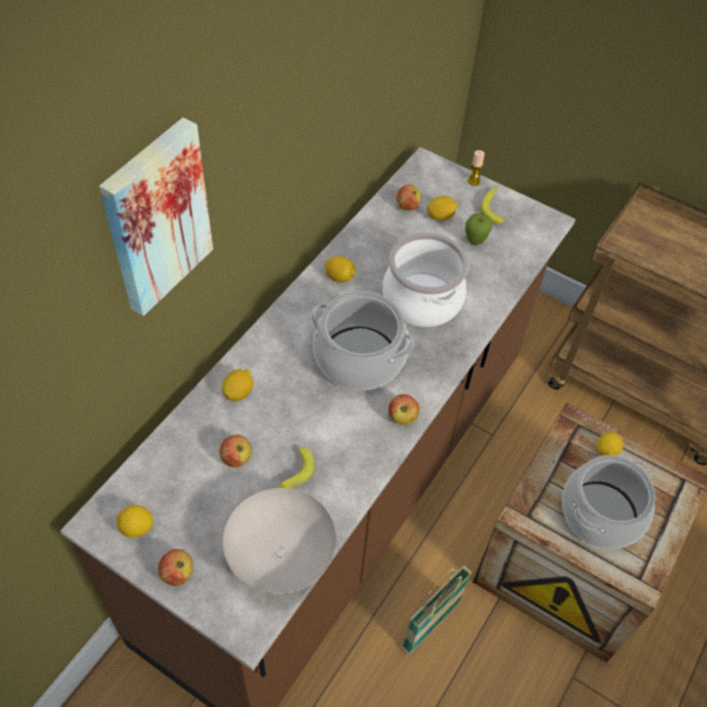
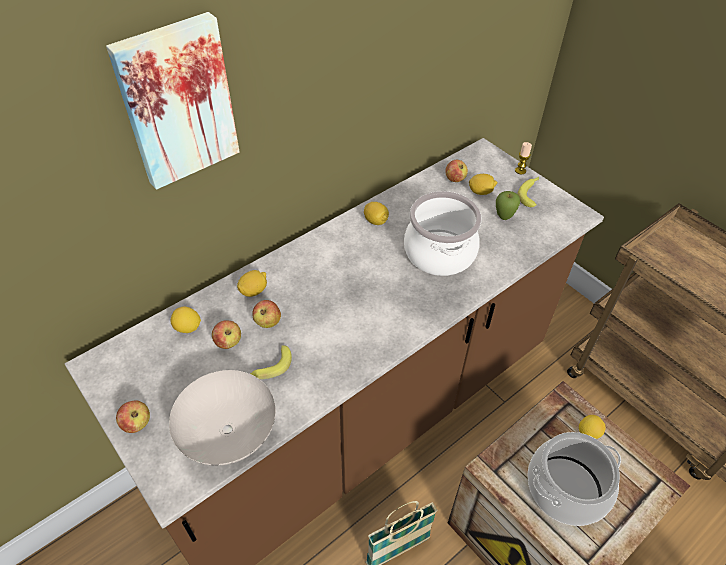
camera: 20 degrees right, 5 degrees down
lemon [117,505,153,537] -> lemon moved to [170,307,201,333]
cooking pot [311,291,414,390] -> none
apple [388,394,420,425] -> apple moved to [252,300,281,328]

